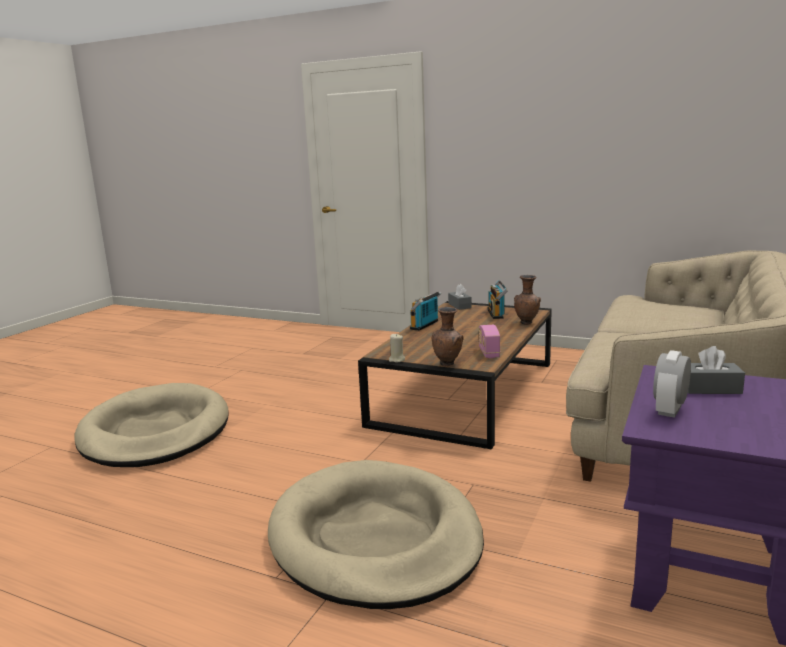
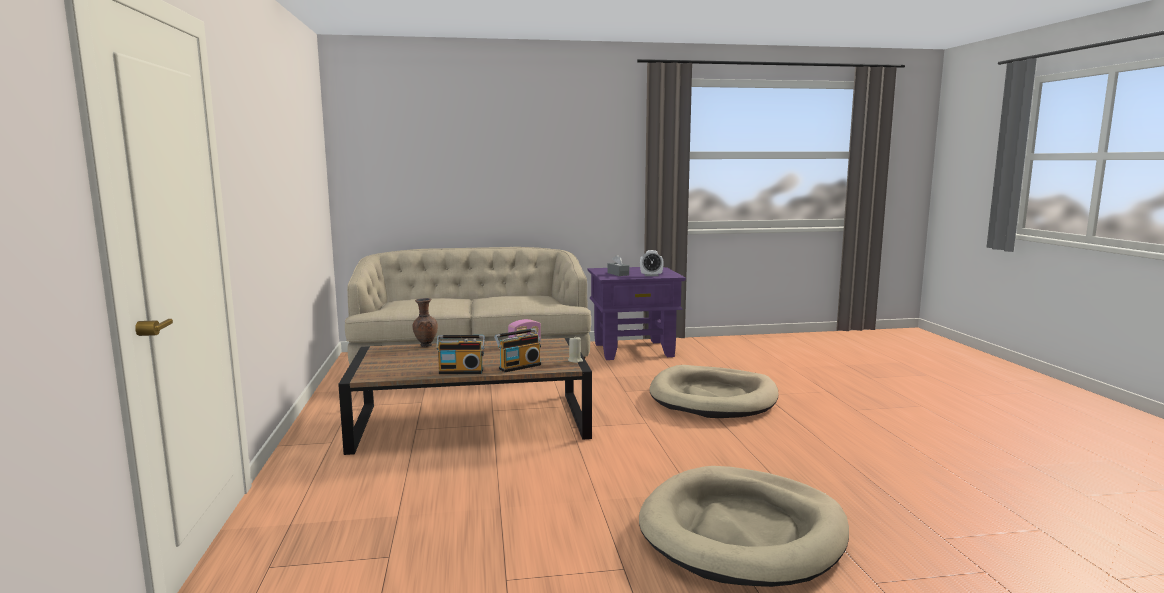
camera: 125 degrees left, 5 degrees down
brown vase [432,307,464,366] -> none
grey tissue box [448,284,472,310] -> none
radio [487,280,508,319] -> radio moved to [494,328,541,372]

